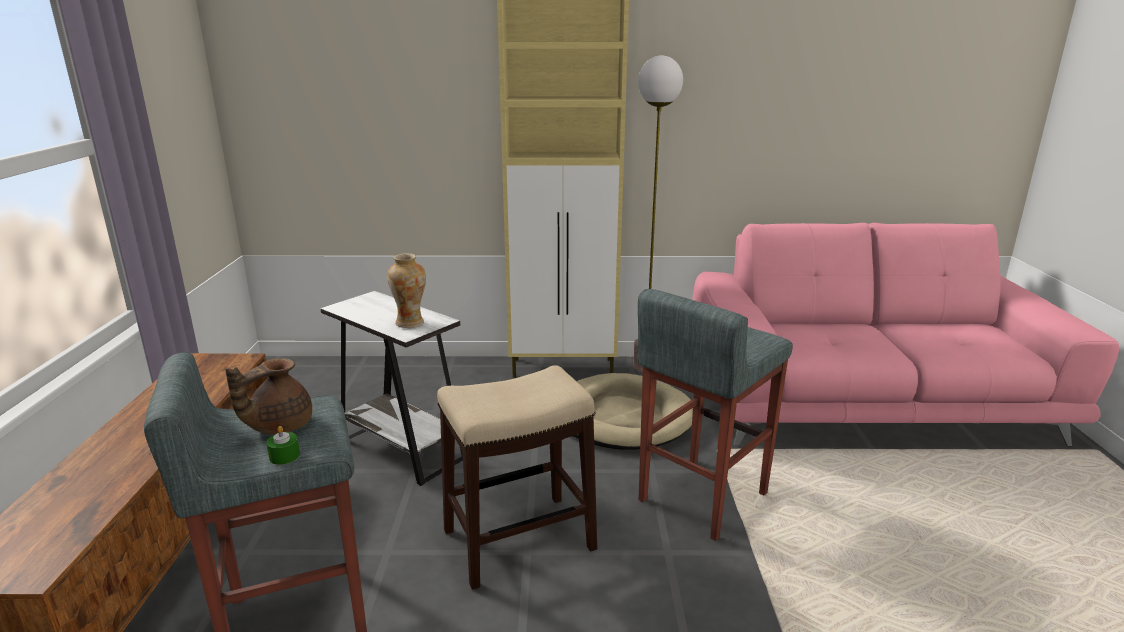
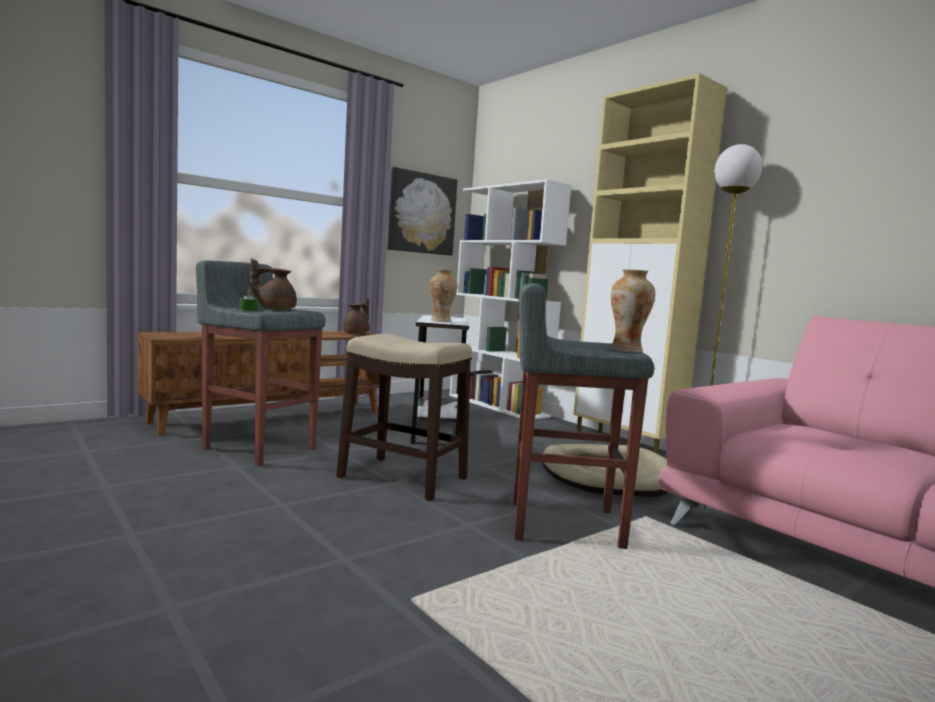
camera: 50 degrees right, 15 degrees down
none -> brown teapot [342,297,370,334]
none -> picture [387,167,458,256]
none -> white bookcase [449,179,571,420]
none -> vase [610,269,655,353]

